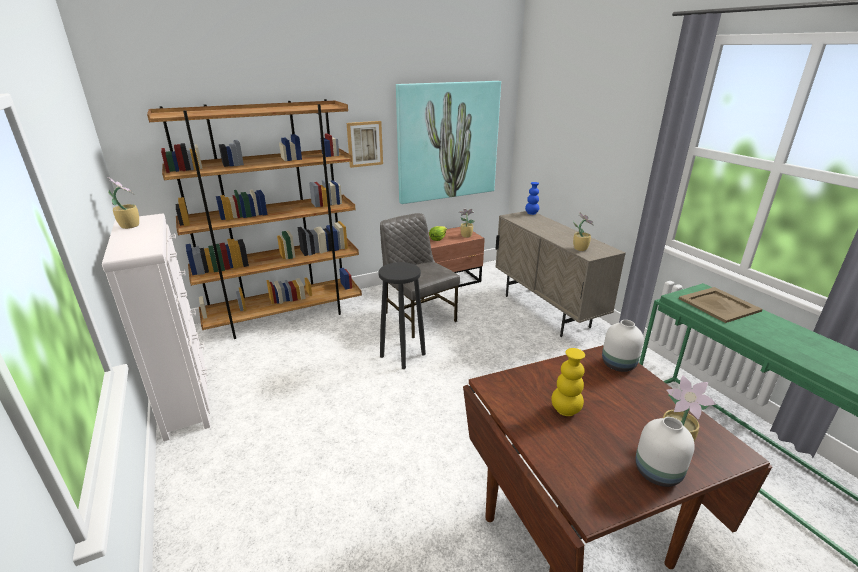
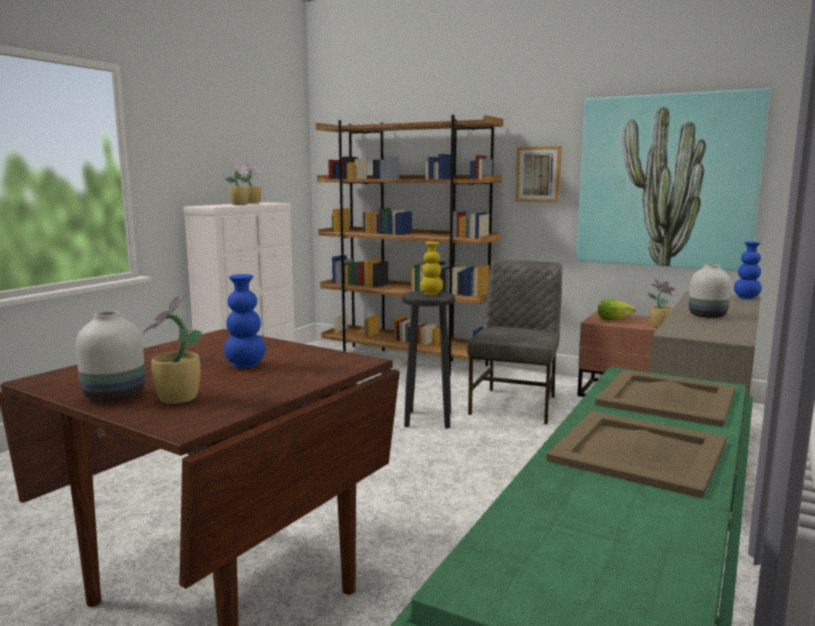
camera: 55 degrees right, 15 degrees down
yellow vase [551,348,585,416] -> yellow vase moved to [420,242,443,295]
potted plant [573,211,594,251] -> potted plant moved to [225,160,250,205]
white vase [602,320,644,372] -> white vase moved to [689,264,731,318]
none -> blue vase [224,274,266,368]
none -> beige tray [546,411,726,499]

